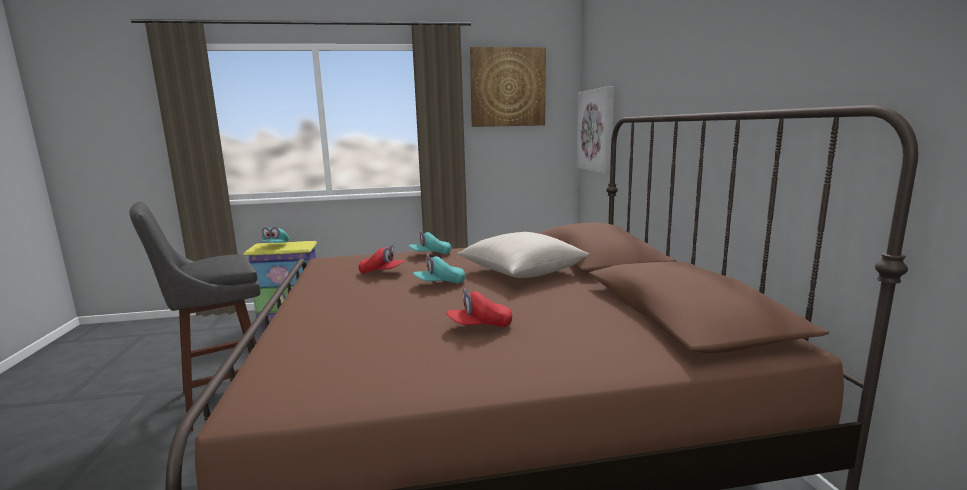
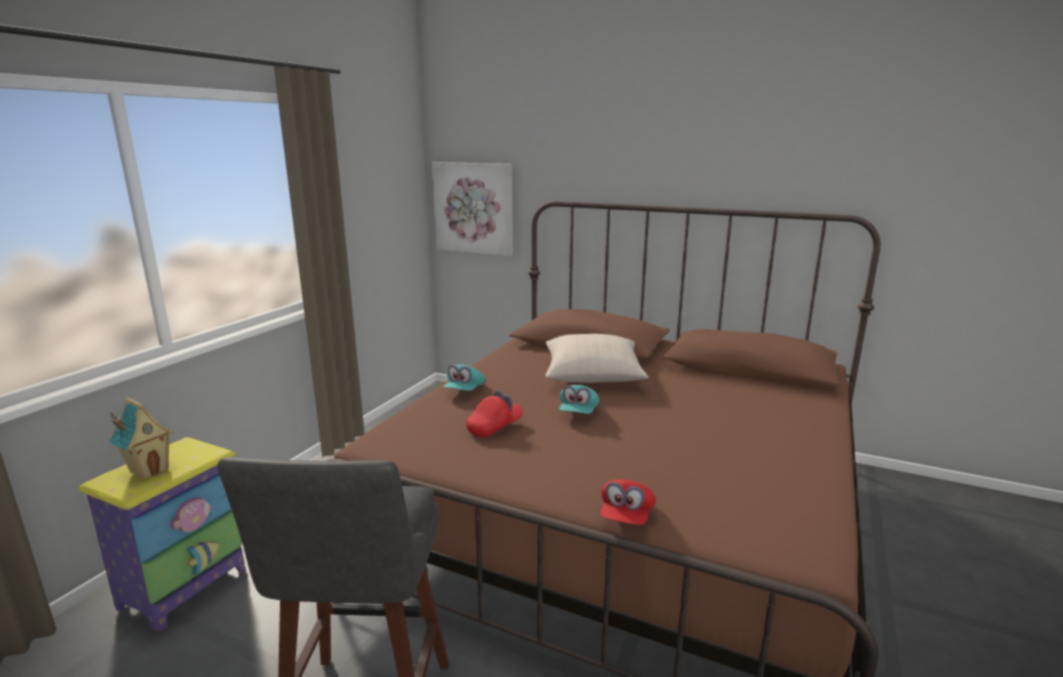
camera: 55 degrees left, 5 degrees up
turquoise cap [260,227,289,243] -> toy house [109,398,174,480]
red cap [446,288,512,327] -> red cap moved to [600,479,656,525]
picture [470,47,546,127] -> none

